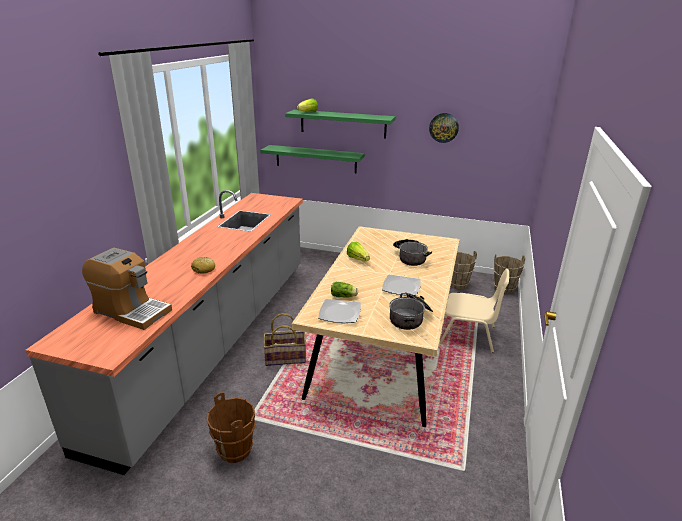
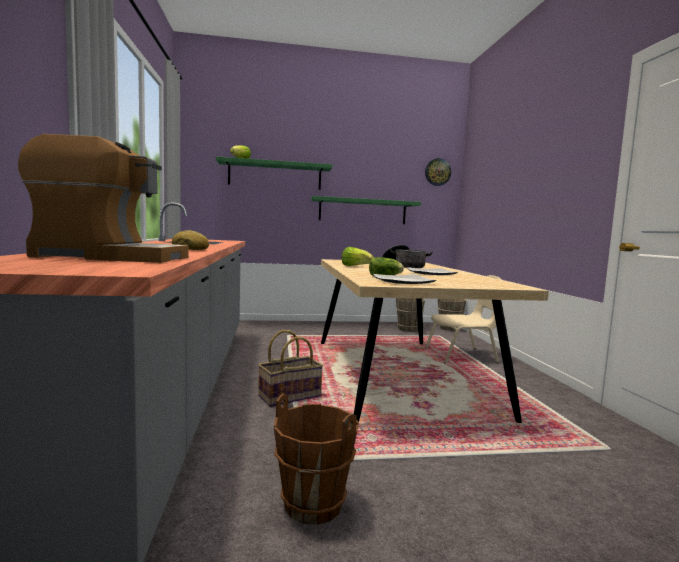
camera: 25 degrees left, 20 degrees down
green shelf [260,145,365,173] -> green shelf moved to [311,196,421,224]
cooking pot [389,292,433,330] -> none
wall clock [429,113,459,143] -> wall clock moved to [425,158,451,186]

